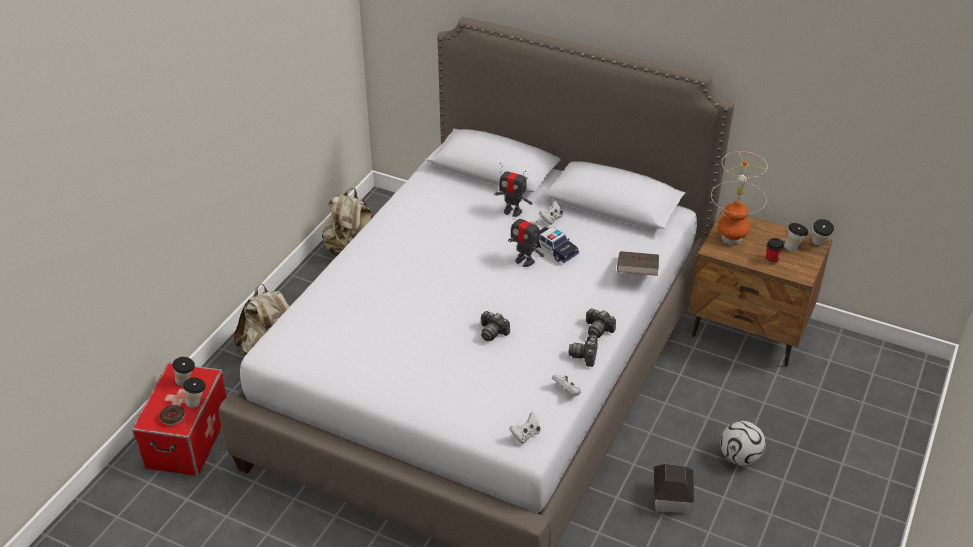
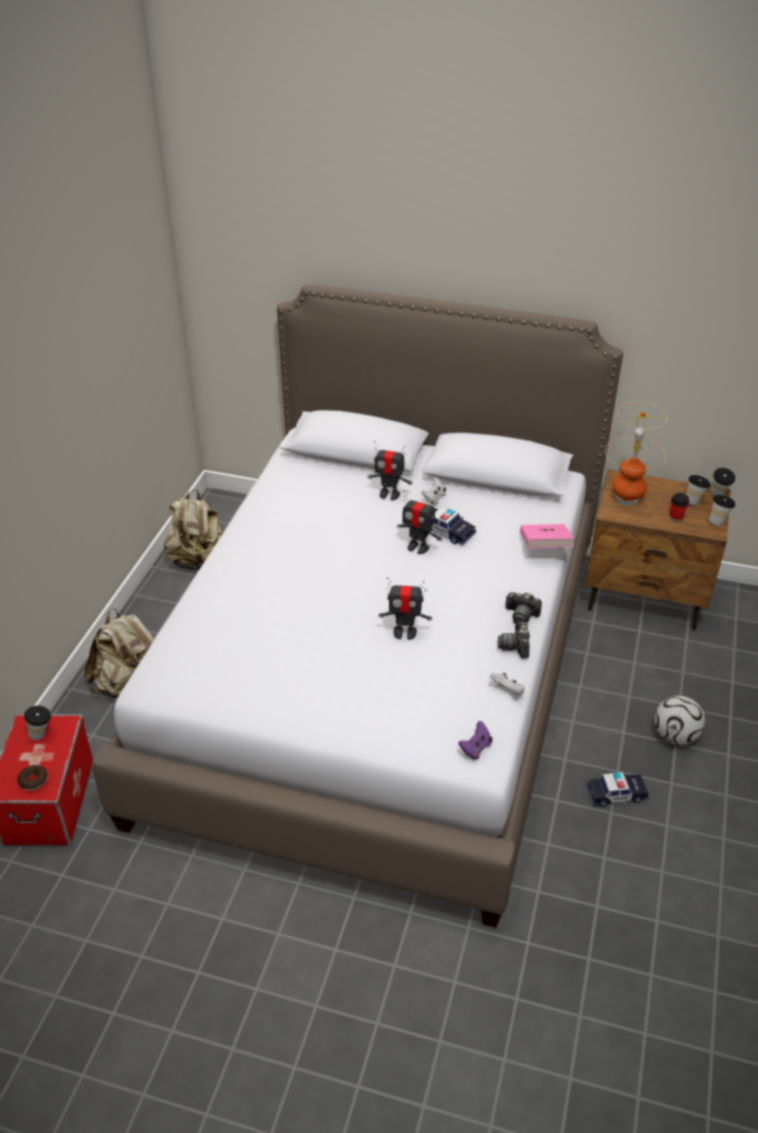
camera: 10 degrees left, 0 degrees up
cup [183,378,206,408] -> cup moved to [709,495,736,526]
camera [481,311,510,341] -> toy robot [379,577,432,640]
white game controller [509,412,540,444] -> purple game controller [458,721,493,760]
brown book [617,251,659,276] -> pink book [520,524,574,548]
toy house [654,464,694,513] -> toy car [587,772,649,807]

